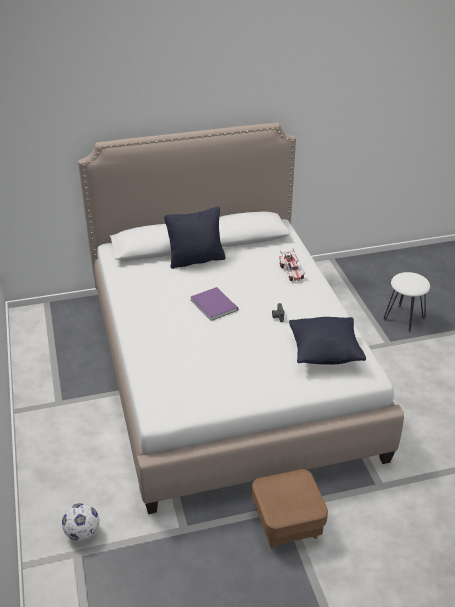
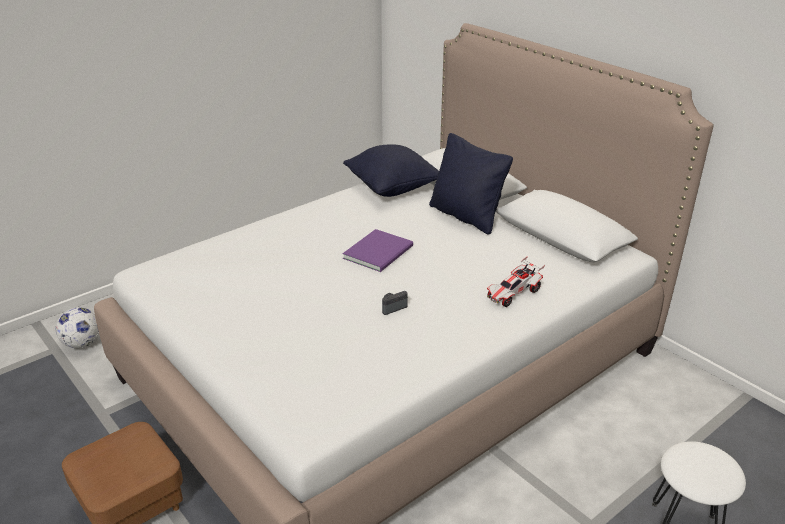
camera: 65 degrees right, 5 degrees down
black pillow [289,317,366,364] -> black pillow moved to [343,144,439,197]

